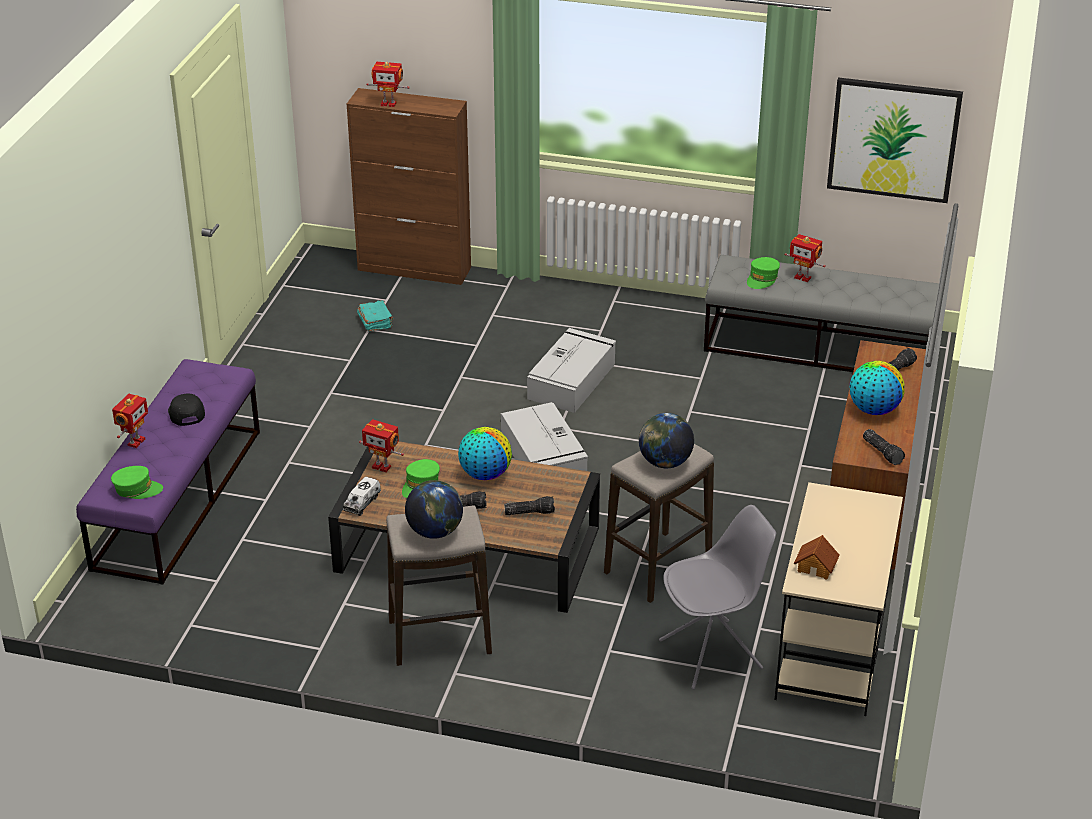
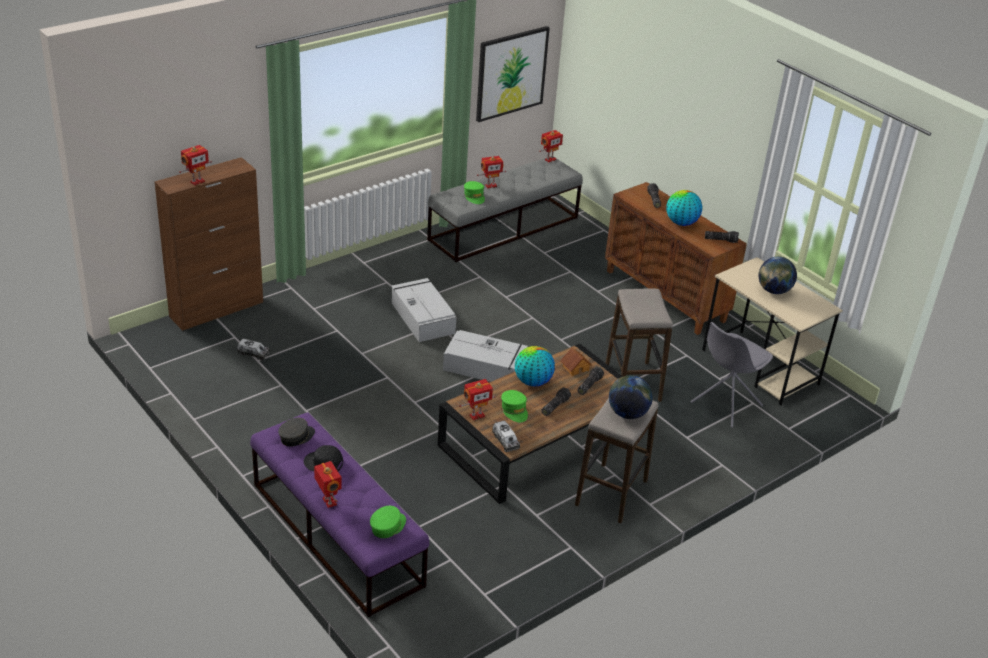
camera: 55 degrees left, 0 degrees up
turquoise book [357,300,394,332] -> toy truck [237,339,270,360]
globe [639,413,694,468] -> globe moved to [759,257,797,294]
grey chair [659,505,776,689] -> grey chair turned 150 degrees counterclockwise [690,322,773,428]
toy house [794,535,840,580] -> toy house moved to [560,347,592,376]
none -> grey cap [278,418,315,447]
none -> toy robot [539,130,563,162]

